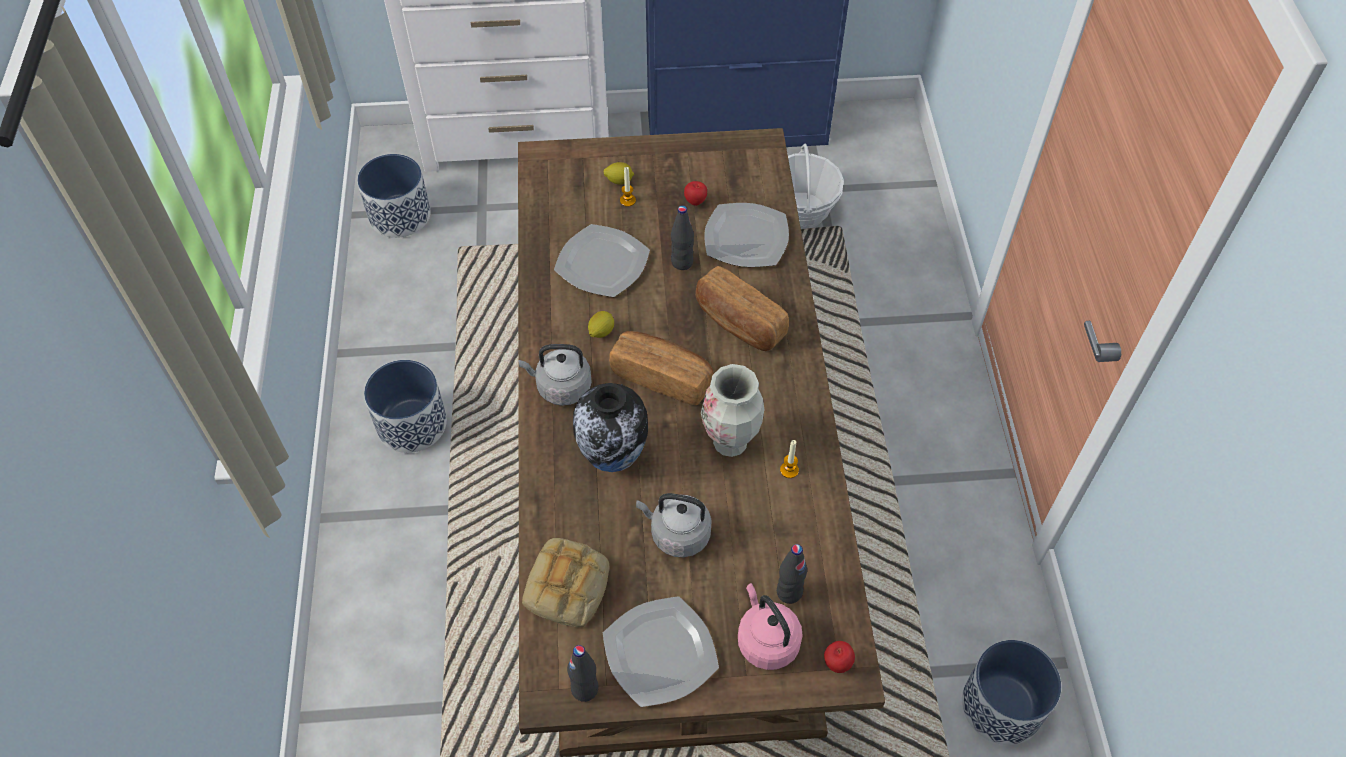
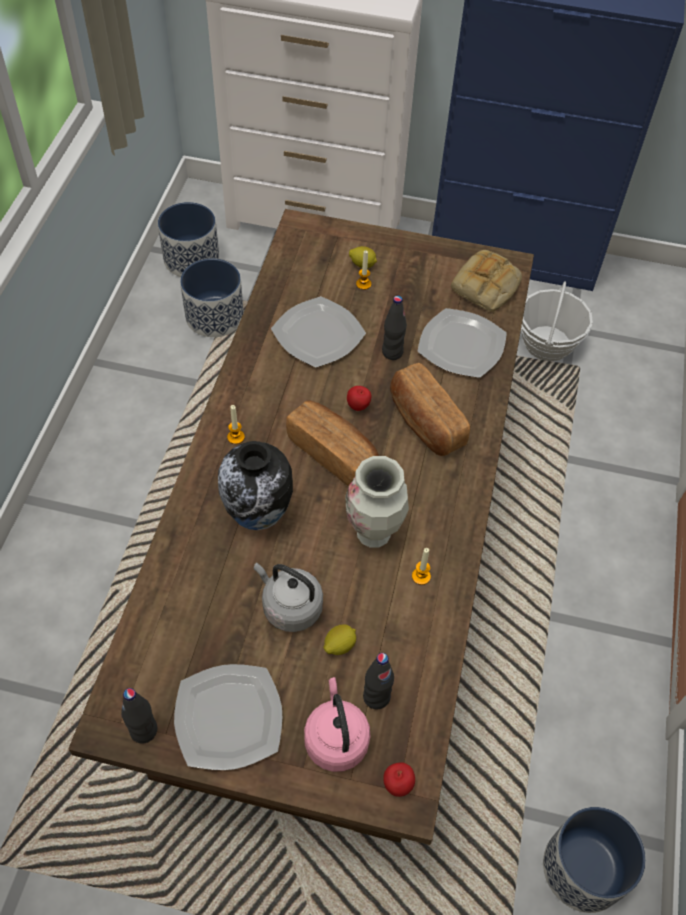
camera: 15 degrees right, 0 degrees up
planter [364,360,447,453] -> planter moved to [180,258,244,337]
grey kettle [519,344,592,406] -> candle [227,405,245,444]
bread [522,538,609,628] -> bread moved to [451,250,522,312]
lemon [588,311,614,338] -> lemon moved to [323,624,356,655]
apple [684,181,707,206] -> apple moved to [347,386,371,411]

